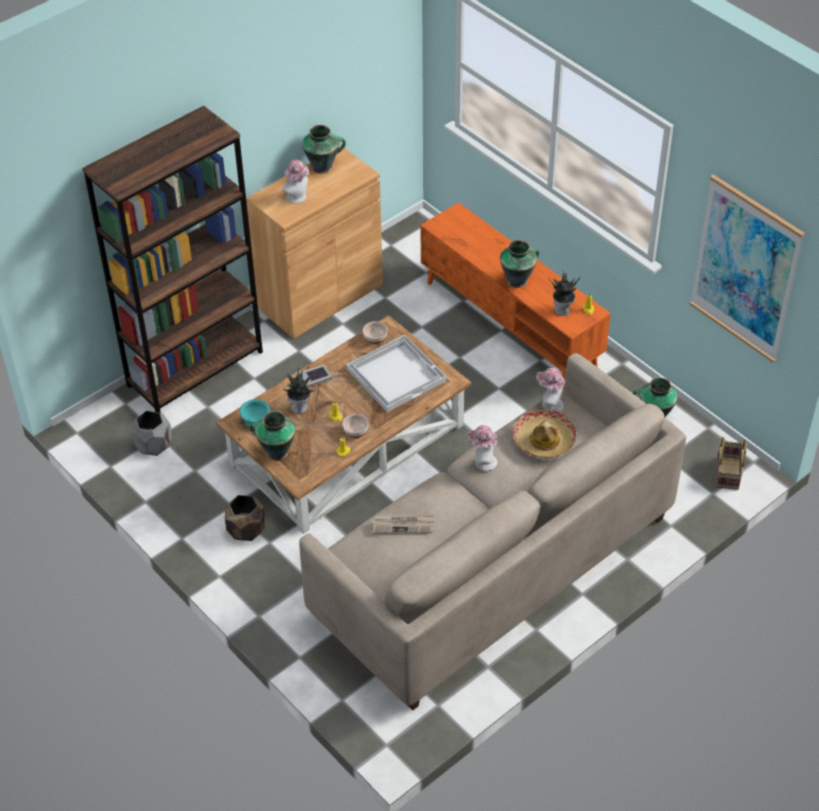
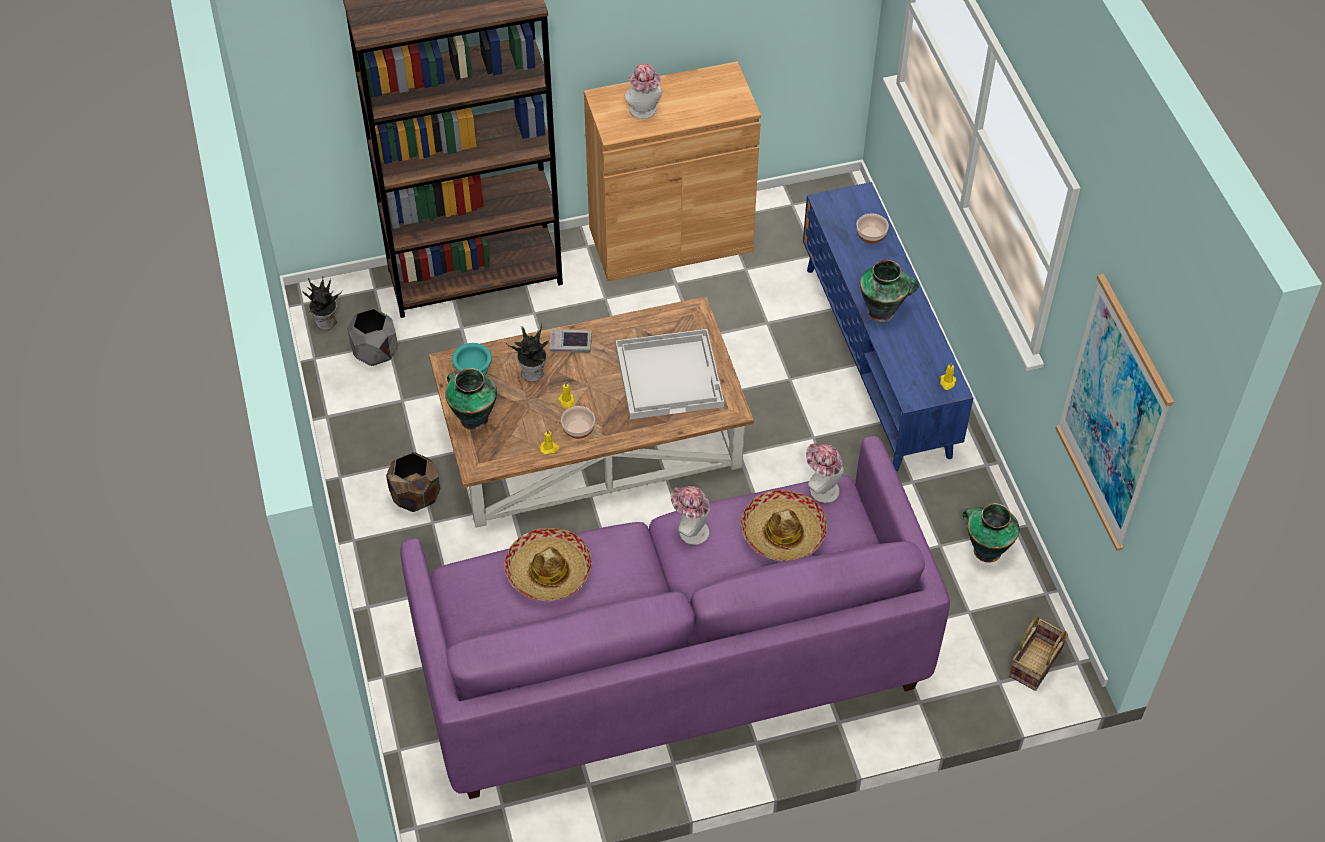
camera: 25 degrees right, 5 degrees up
beige sofa [299,353,686,711] -> purple sofa [400,436,950,799]
vase [302,125,346,174] -> none
bowl [363,321,388,345] -> bowl moved to [857,213,889,244]
newspaper [372,515,434,534] -> hat [504,528,592,601]
orange tv stand [421,202,611,390] -> blue tv stand [803,182,973,472]
potted plant [549,271,580,316] -> potted plant moved to [302,278,342,330]

